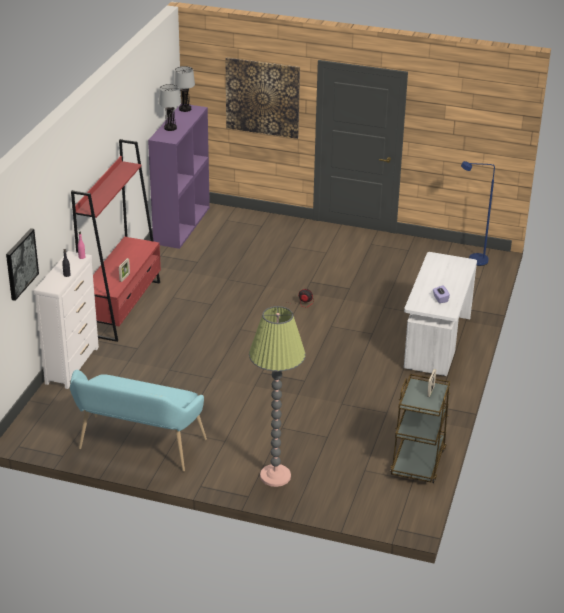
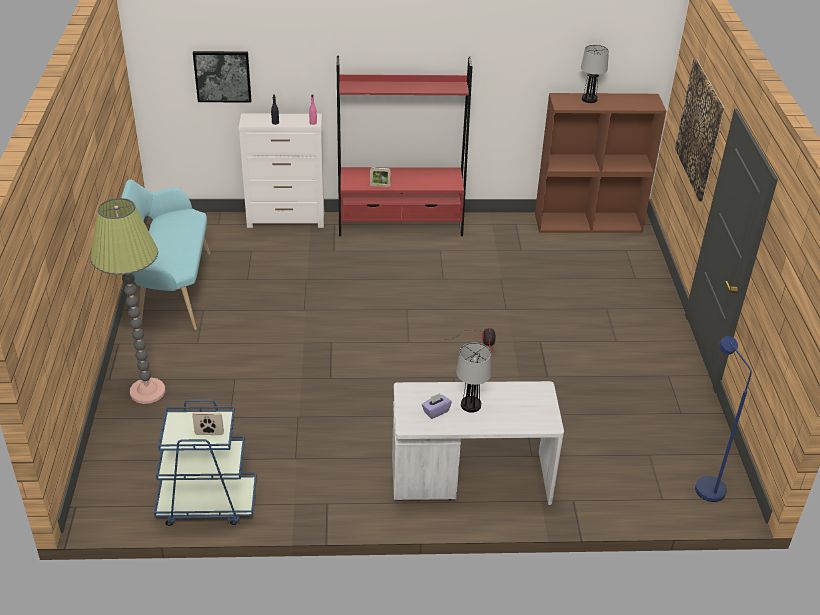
camera: 70 degrees right, 5 degrees up
purple bookcase [148,104,210,249] -> brown bookcase [535,93,666,233]
table lamp [174,66,195,112] -> table lamp moved to [456,342,491,413]
brown cart [390,374,450,483] -> blue cart [154,399,257,526]

